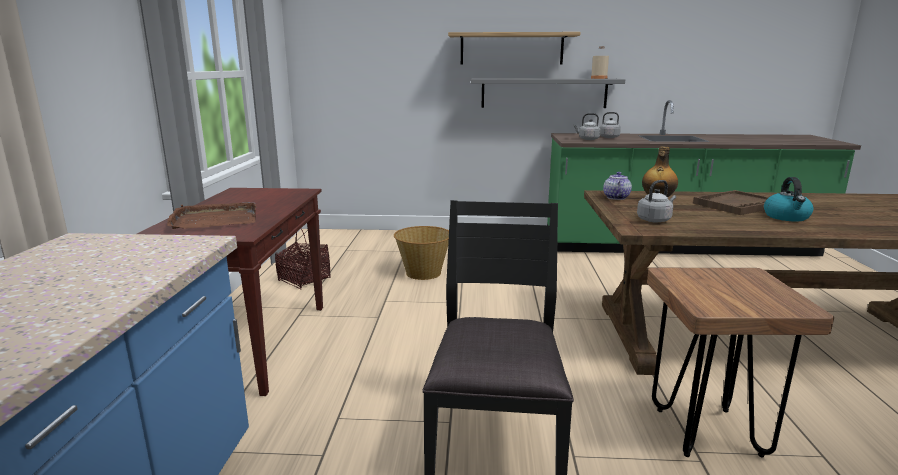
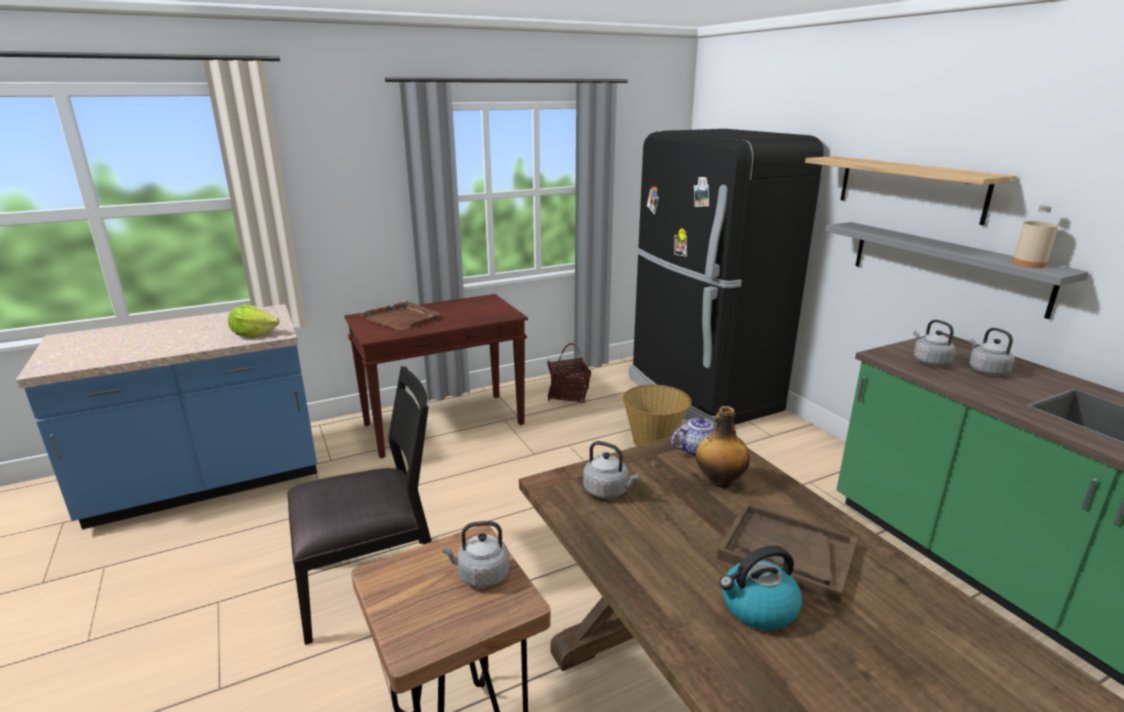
camera: 60 degrees right, 5 degrees up
none -> lettuce [228,305,280,338]
none -> grey kettle [442,521,510,588]
none -> black fridge [629,129,824,426]

